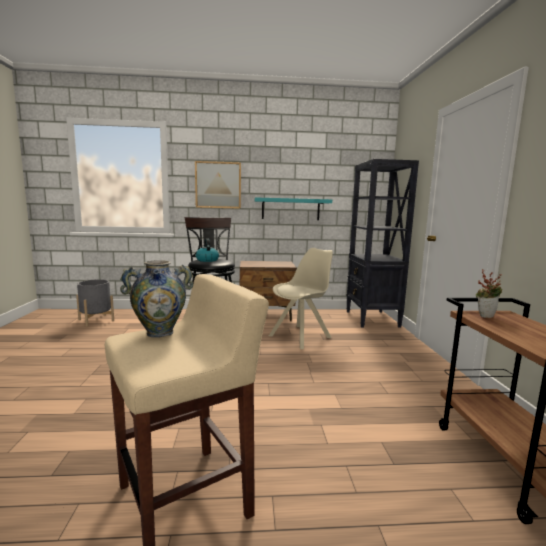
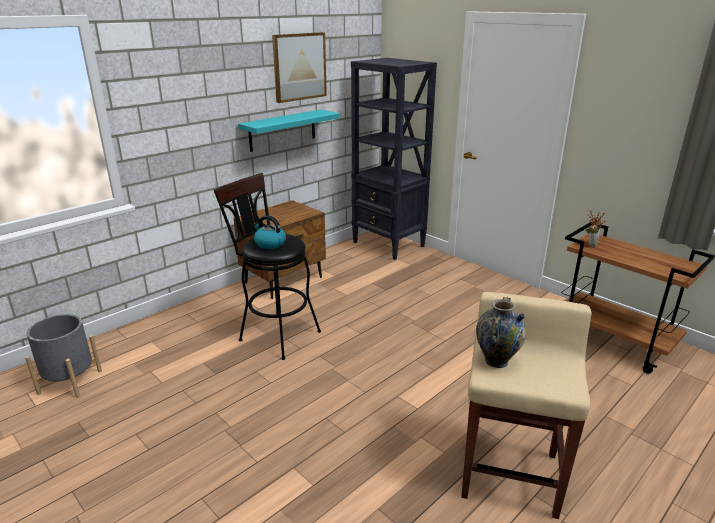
camera: 40 degrees left, 15 degrees up
picture [195,161,241,209] -> picture moved to [272,32,327,103]
beige chair [269,248,333,349] -> none

